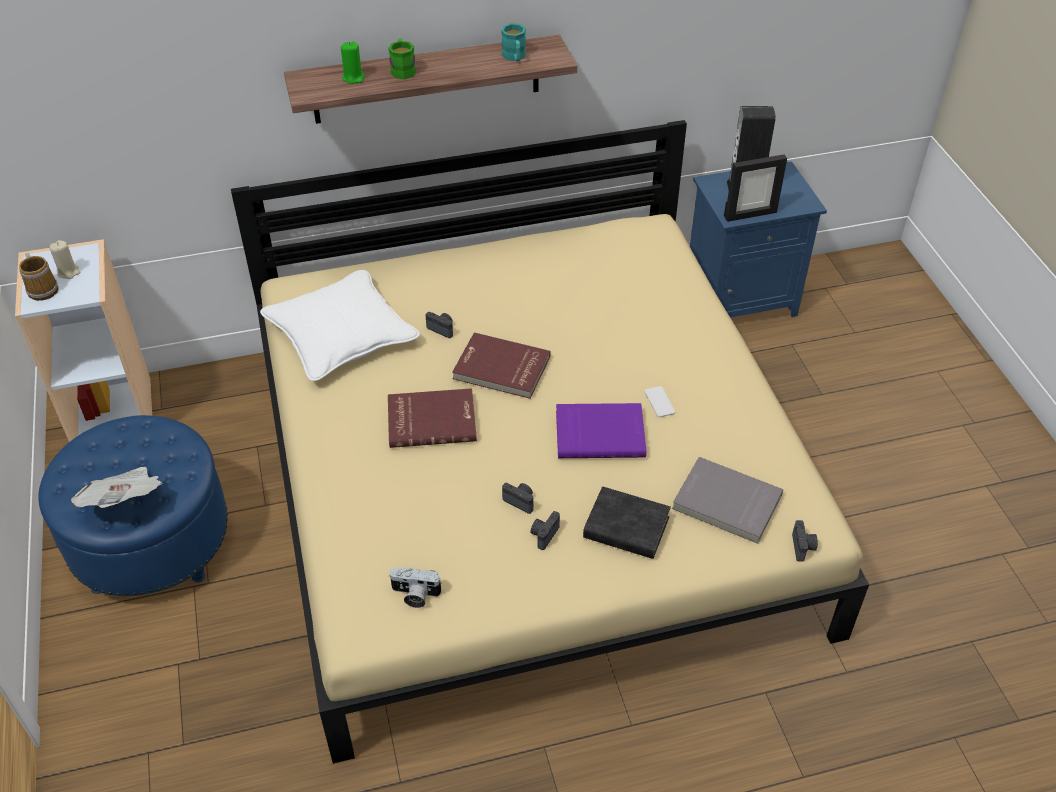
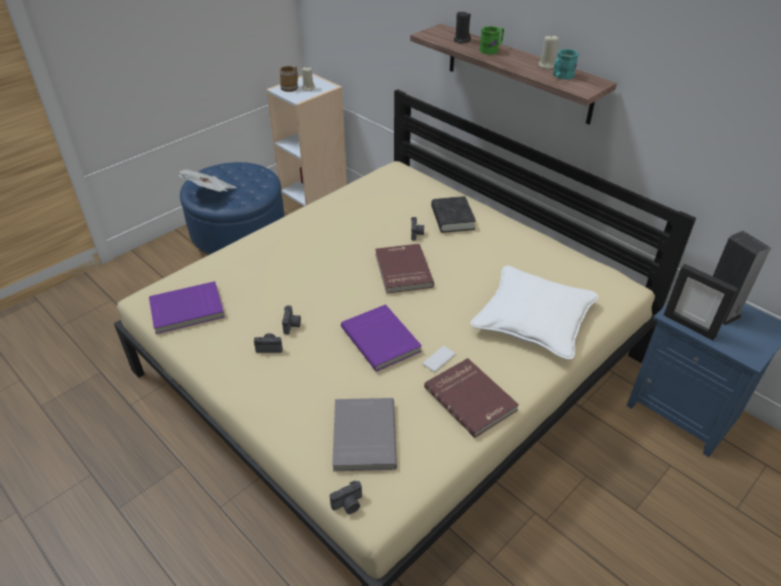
camera: 60 degrees right, 5 degrees down
white pillow [260,270,420,381] -> white pillow moved to [470,266,598,360]
green candle [341,42,365,84] -> black candle [454,12,471,44]
red book [388,388,477,448] -> red book moved to [424,358,519,438]
camera [389,567,442,608] -> purple book [149,281,225,334]
black book [583,486,671,559] -> black book moved to [431,196,476,233]
none -> beige candle [539,34,559,69]

